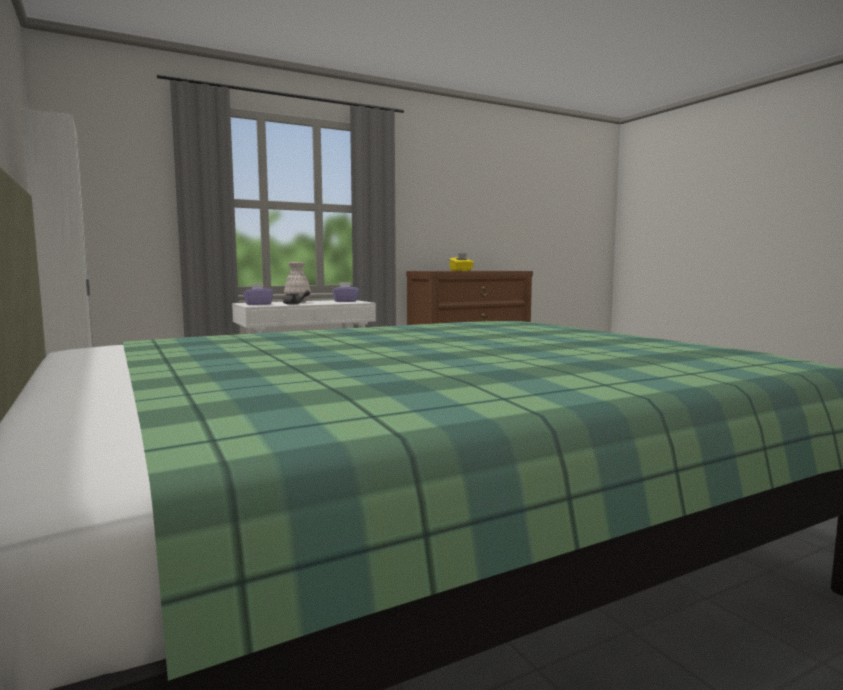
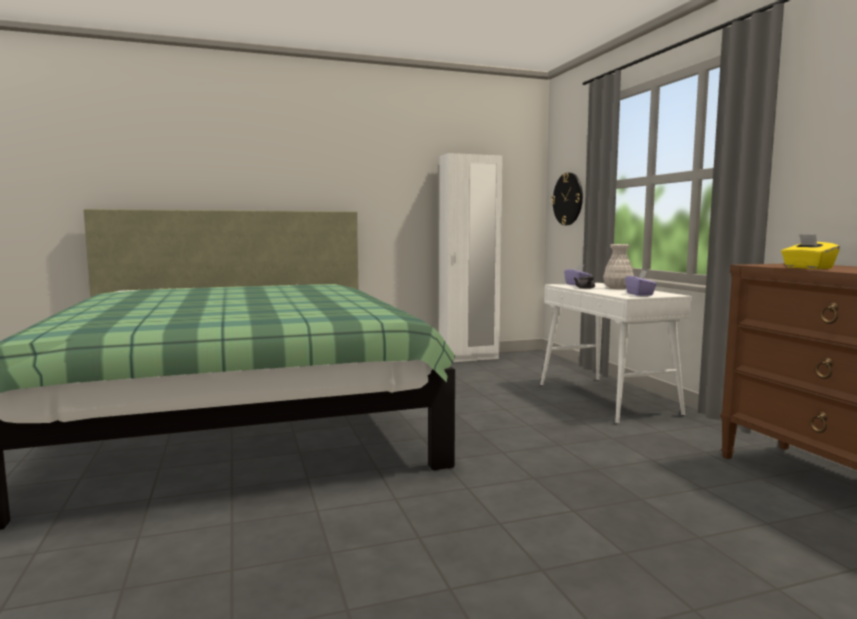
camera: 100 degrees right, 0 degrees up
none -> wall clock [551,173,583,225]

